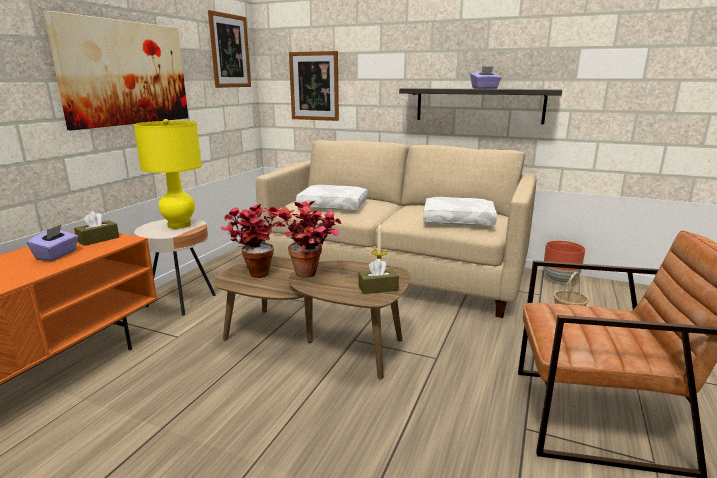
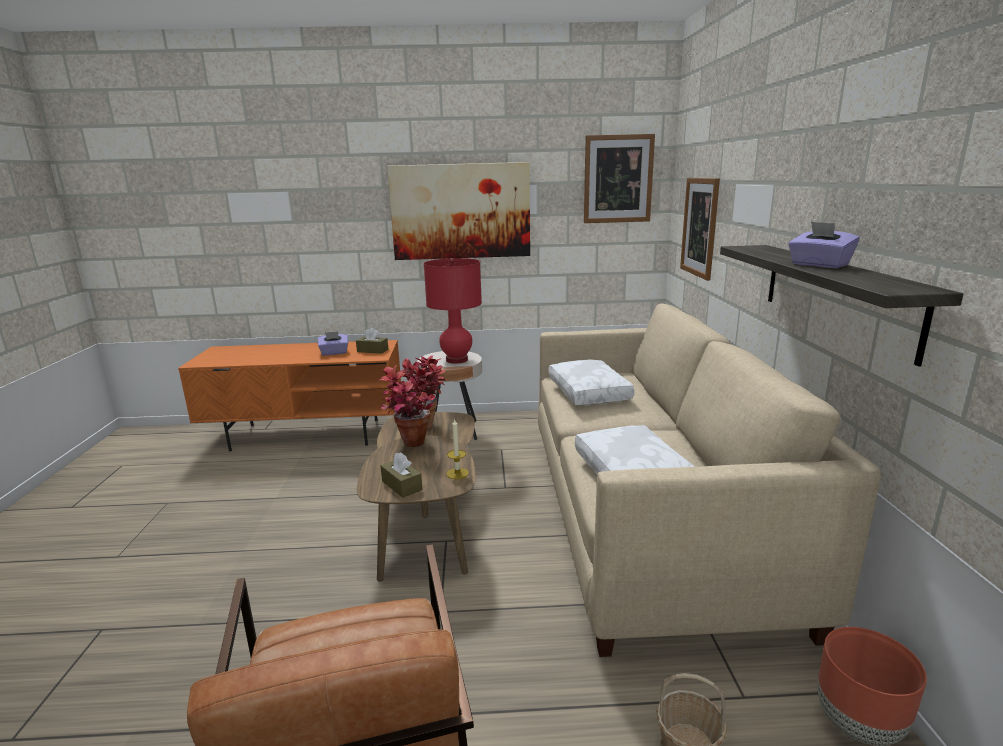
camera: 65 degrees right, 0 degrees up
yellow table lamp [134,119,202,229] -> red table lamp [424,258,482,364]

